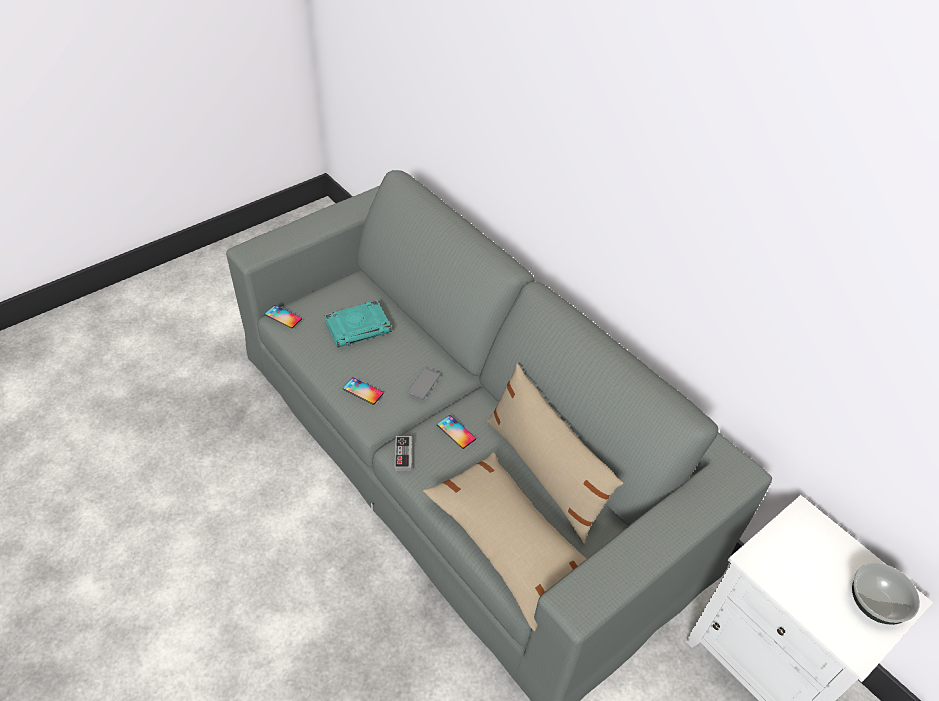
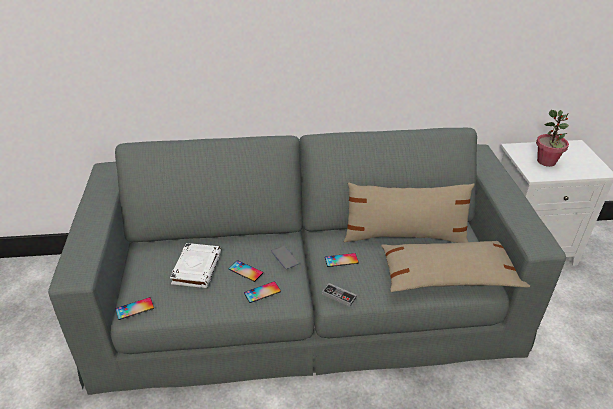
camera: 55 degrees left, 10 degrees down
turquoise book [324,300,392,348] -> white book [170,243,221,288]
bowl [852,563,920,625] -> none
none -> phone [229,260,263,282]
none -> potted plant [536,110,569,167]

